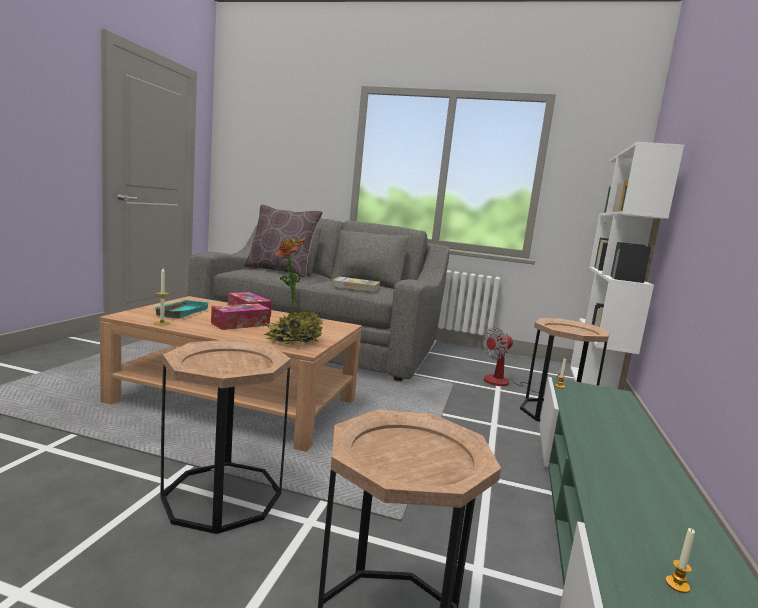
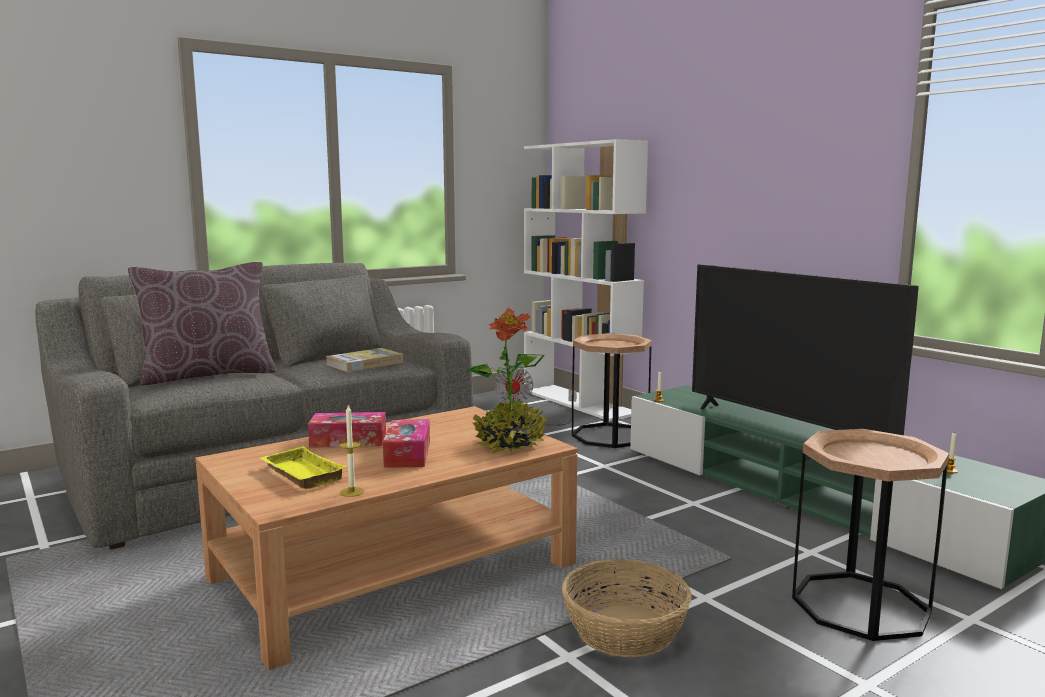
camera: 50 degrees left, 0 degrees up
turquoise tray [154,300,210,319] -> yellow tray [260,446,346,489]
brown side table [160,339,291,534] -> basket [562,559,692,658]
none -> television [692,264,919,435]

